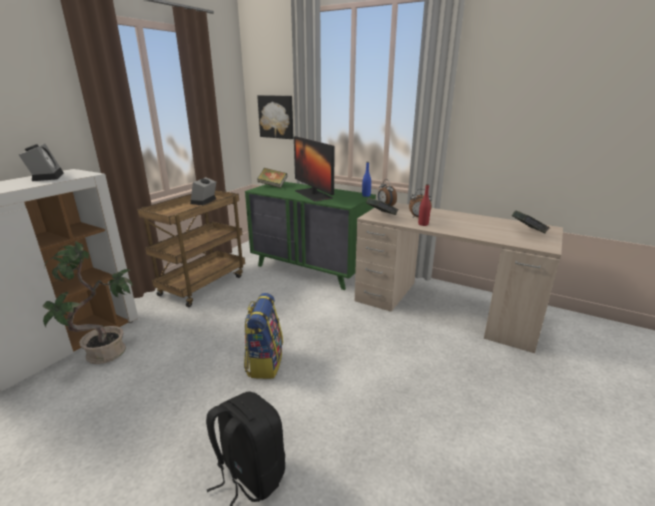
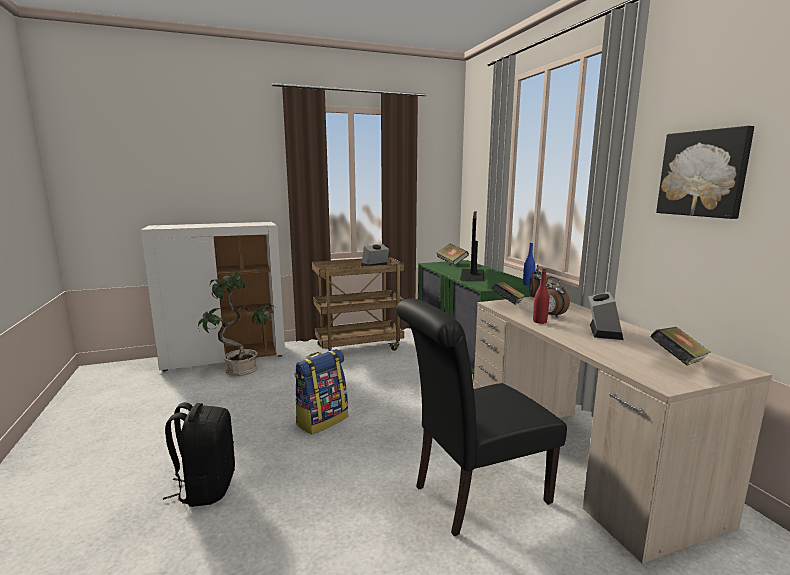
camera: 40 degrees right, 10 degrees down
alarm clock [19,144,64,181] -> alarm clock moved to [588,292,623,340]
picture [257,95,294,139] -> picture moved to [656,126,754,219]
none -> black chair [396,298,567,537]

